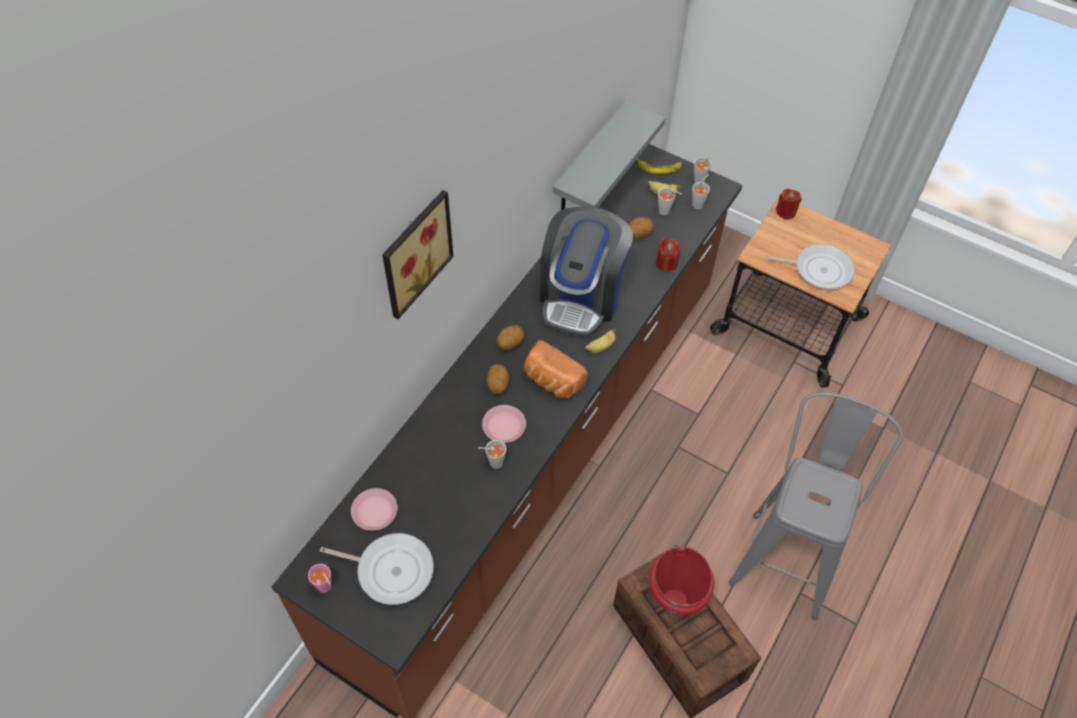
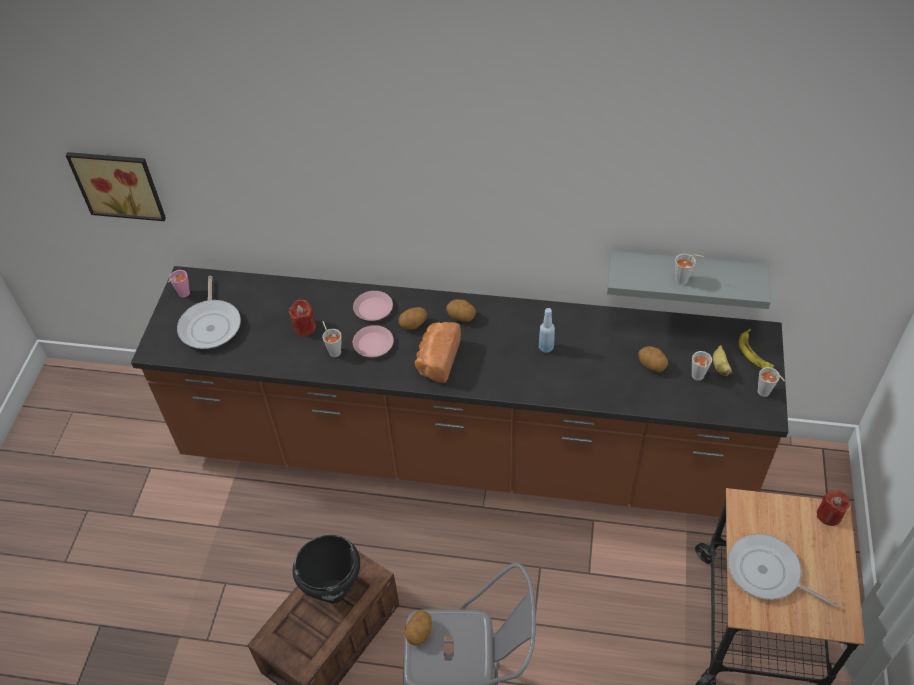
camera: 70 degrees right, 5 degrees down
pink plate [351,488,398,531] -> pink plate moved to [353,291,393,321]
picture [382,190,454,319] -> picture moved to [66,152,166,221]
coffee machine [540,207,633,337] -> blue bottle [539,308,555,353]
banana [585,328,616,353] -> none
red cooking pot [649,546,714,615] -> black cooking pot [293,535,360,603]
red candle [656,238,681,272] -> red candle moved to [289,299,316,336]
grey cup [692,174,710,209] -> grey cup moved to [675,254,704,285]
frying pan [764,244,855,289] -> frying pan turned 135 degrees clockwise [728,534,839,608]
none -> potato [405,610,432,646]

